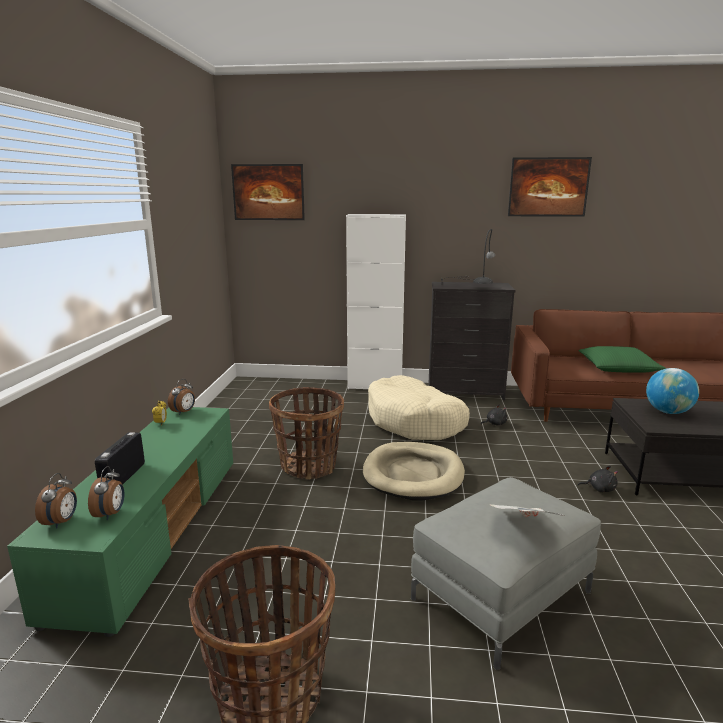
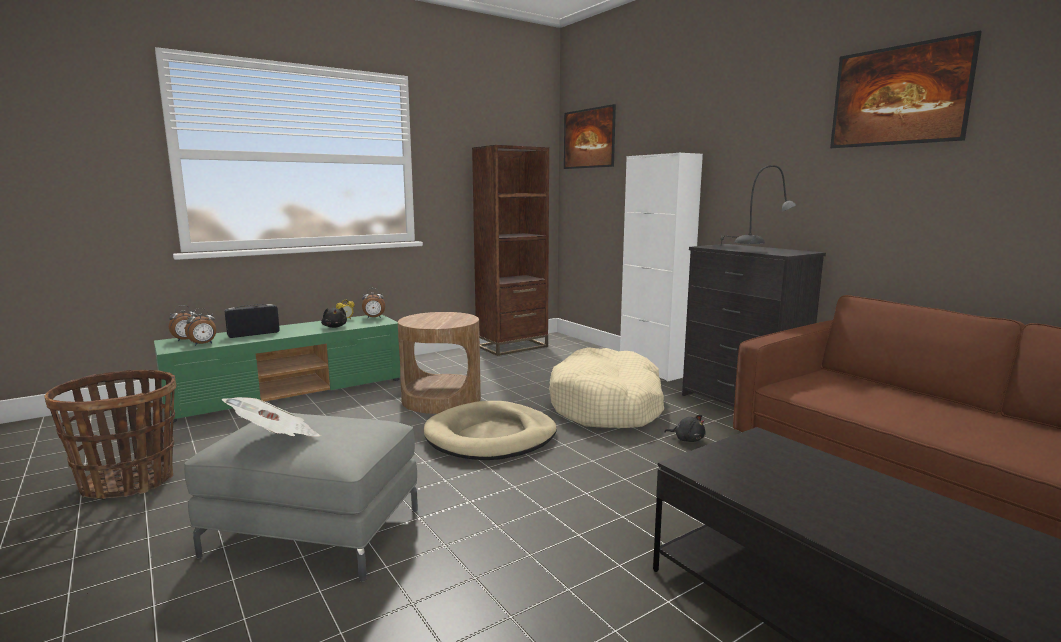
camera: 50 degrees right, 5 degrees down
basket [269,387,344,480] -> brown side table [398,312,481,414]
green pillow [578,346,666,373] -> none
black plush toy [578,466,618,492] -> black plush toy moved to [321,307,347,328]
globe [646,368,699,414] -> none
none -> brown bookcase [472,145,549,356]

